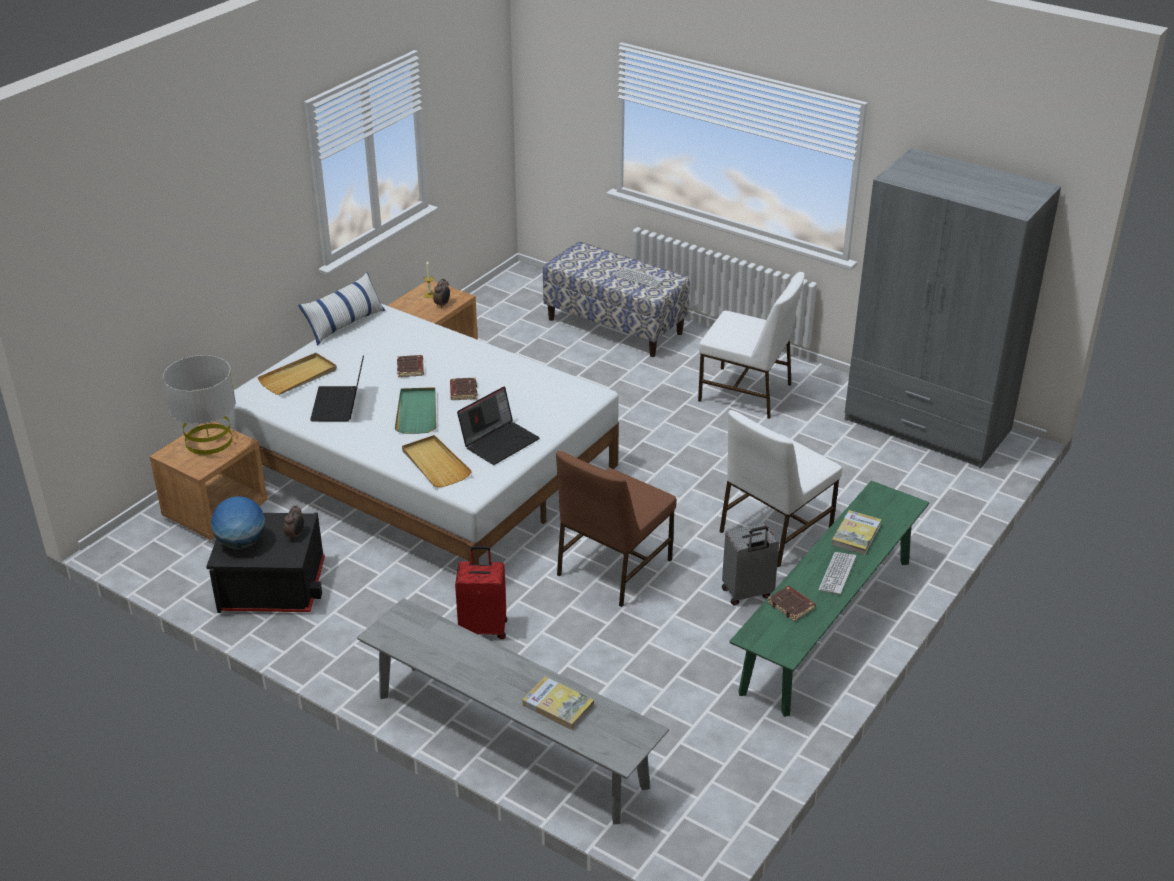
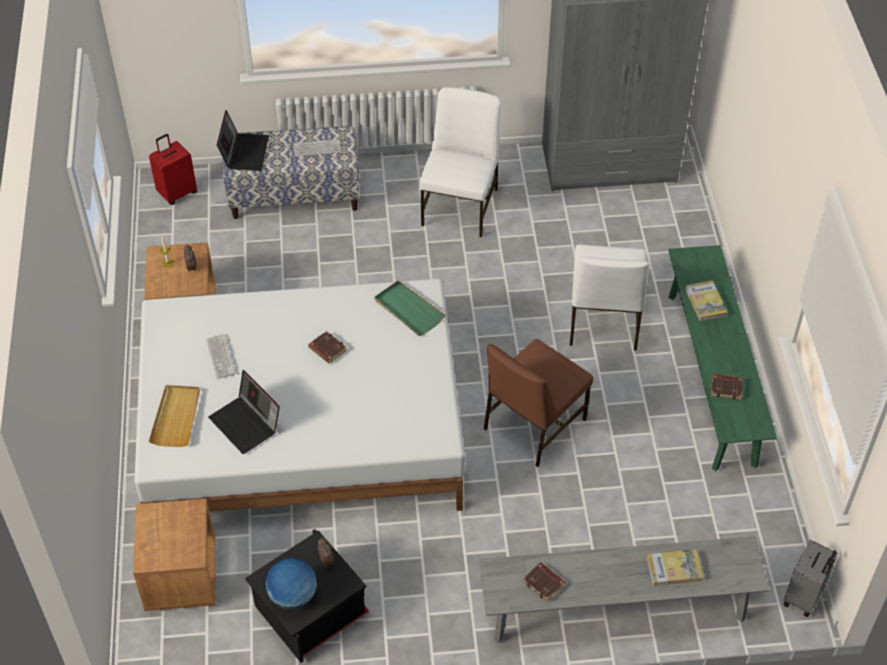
camera: 40 degrees left, 15 degrees up
grey table lamp [163,355,236,455] -> none
pillow [298,272,385,346] -> none
green tray [395,387,437,434] -> green tray moved to [374,281,445,336]
brown book [397,355,424,377] -> brown book moved to [522,562,566,602]
beige tray [402,435,472,487] -> none
red suitcase [455,546,507,639] -> red suitcase moved to [149,134,197,205]
laptop [457,386,539,465] -> laptop moved to [217,110,269,171]
brown chair [556,451,677,607] -> brown chair turned 45 degrees clockwise [484,339,593,467]
white chair [698,272,805,419] -> white chair turned 60 degrees counterclockwise [419,87,500,237]
grey suitcase [722,523,779,606] -> grey suitcase moved to [783,540,838,617]
keyboard [818,552,856,595] -> keyboard moved to [206,334,235,379]

